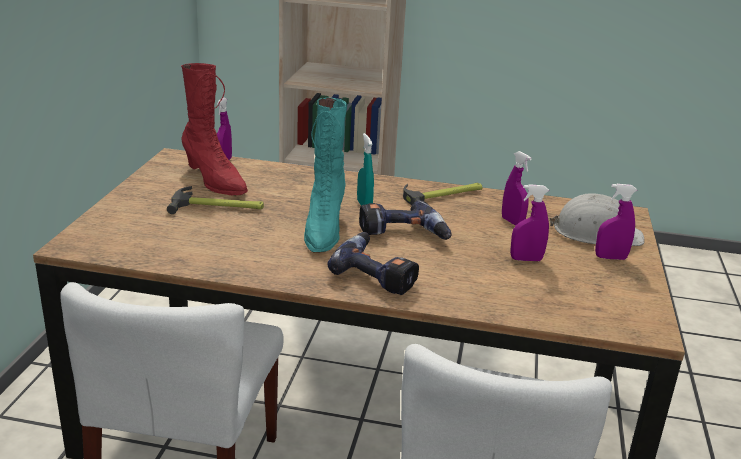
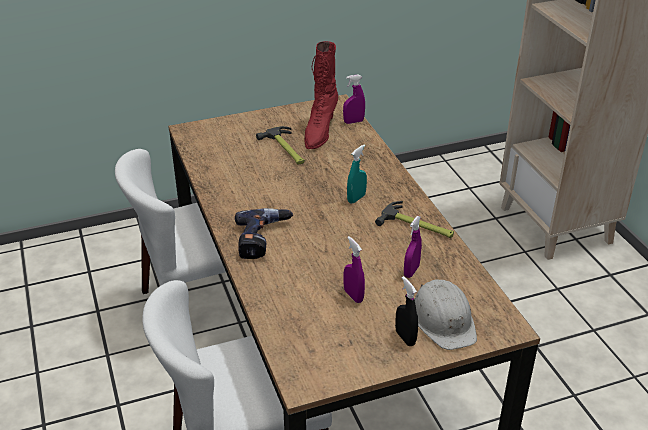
camera: 60 degrees right, 10 degrees up
turquoise boot [304,98,347,252] -> none
power drill [359,200,452,240] -> none
purple spray bottle [595,184,637,260] -> black spray bottle [395,276,418,346]

